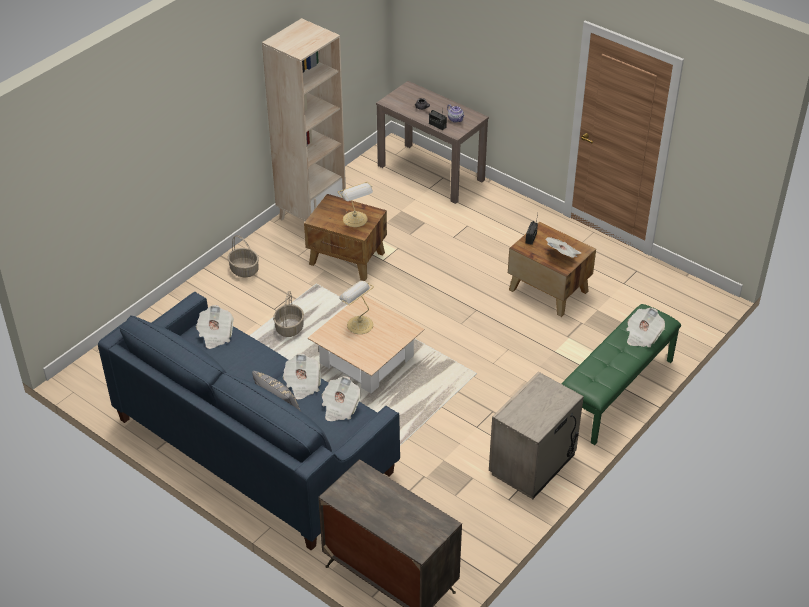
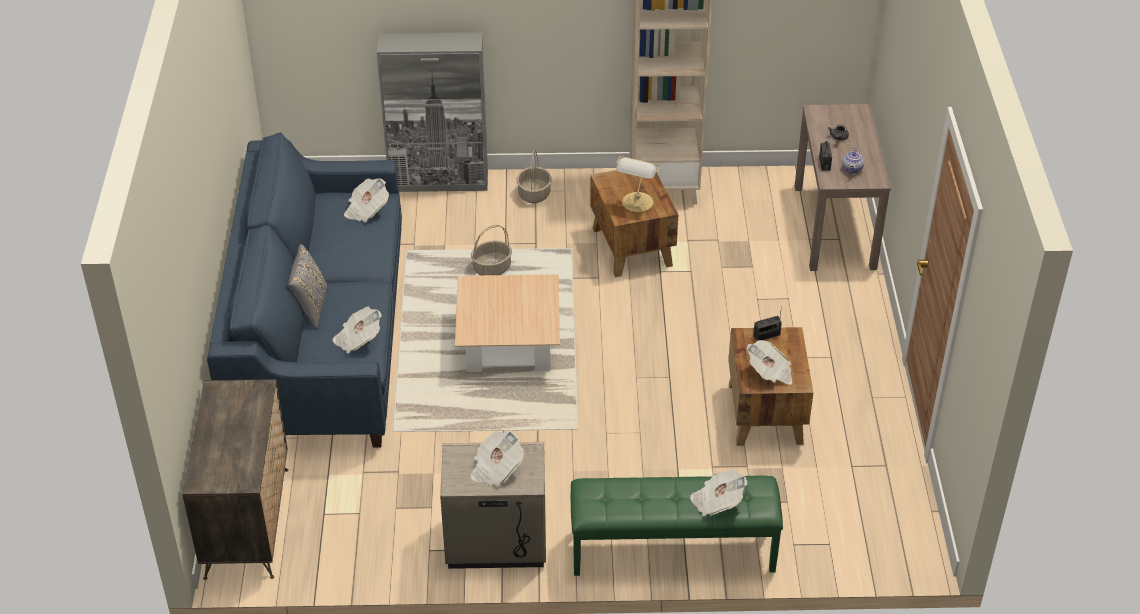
camera: 50 degrees right, 0 degrees up
newspaper [283,353,321,400] -> newspaper moved to [471,431,524,487]
table lamp [339,281,374,334] -> none
none -> grey cabinet [377,33,488,192]

